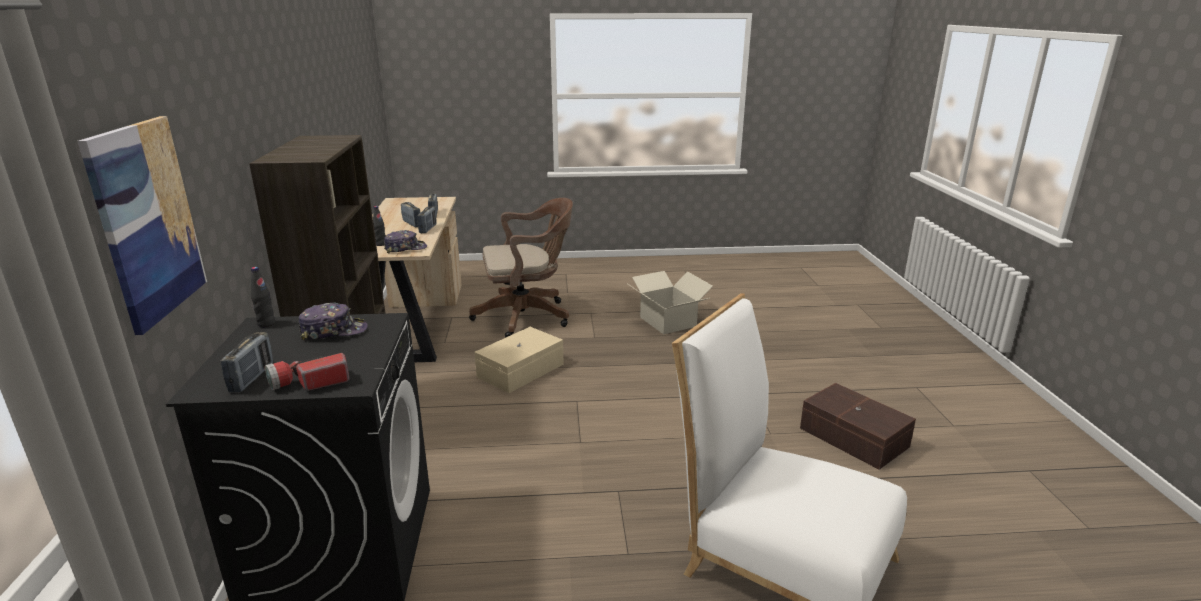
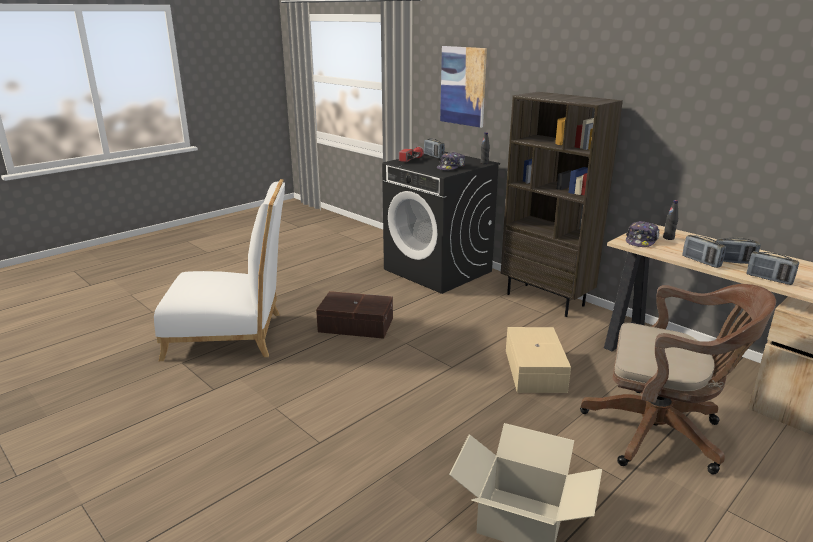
camera: 140 degrees right, 0 degrees up
brown office chair [469,198,573,337] -> brown office chair turned 105 degrees counterclockwise [580,284,776,475]
brown storage box [800,383,916,470] -> brown storage box moved to [316,291,393,339]

